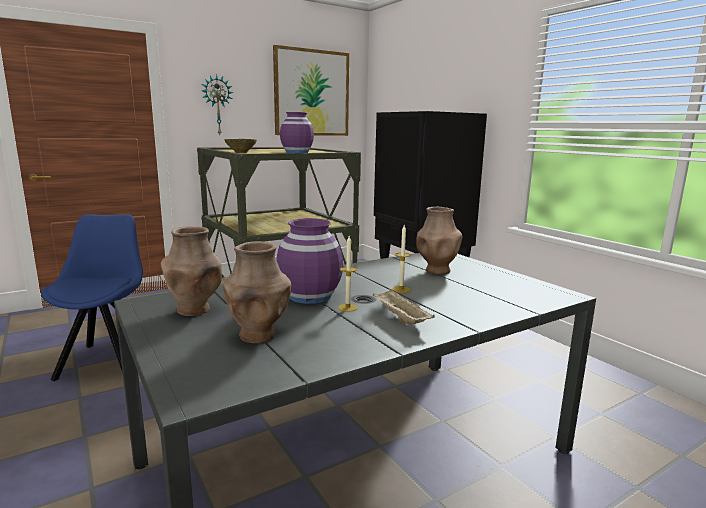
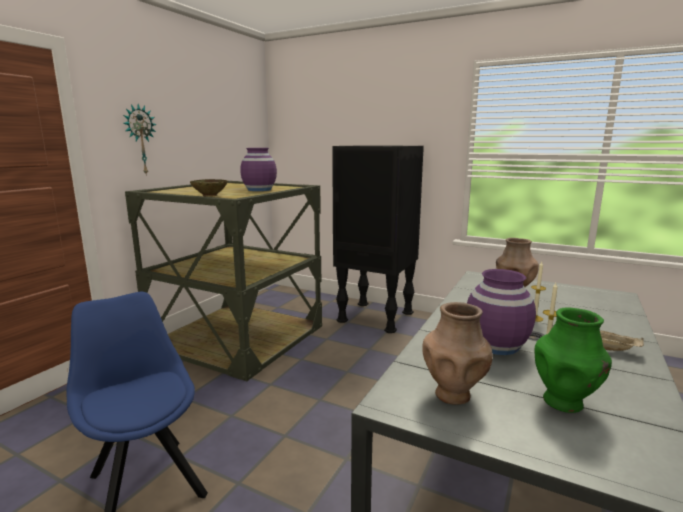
camera: 30 degrees left, 0 degrees up
brown vase [222,241,291,343] -> green vase [534,308,612,413]
picture [273,45,349,136] -> none

